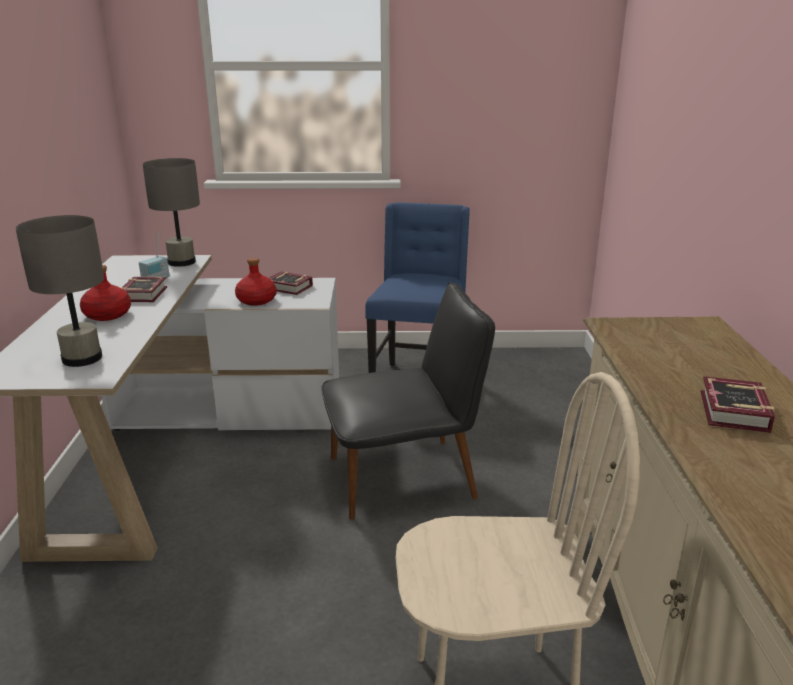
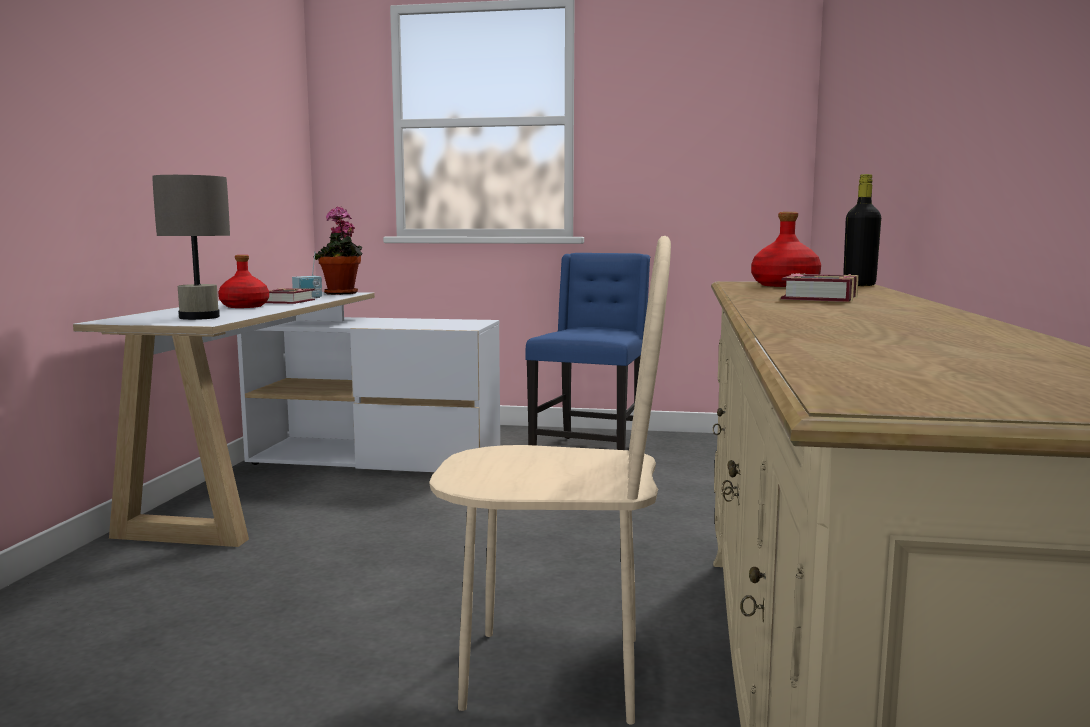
camera: 10 degrees right, 15 degrees down
grey table lamp [143,158,200,267] -> potted plant [315,206,363,295]
red bottle [235,258,276,306] -> red bottle moved to [751,212,821,287]
book [269,272,313,295] -> none
black chair [322,282,495,520] -> none
none -> black bottle [843,174,881,286]

